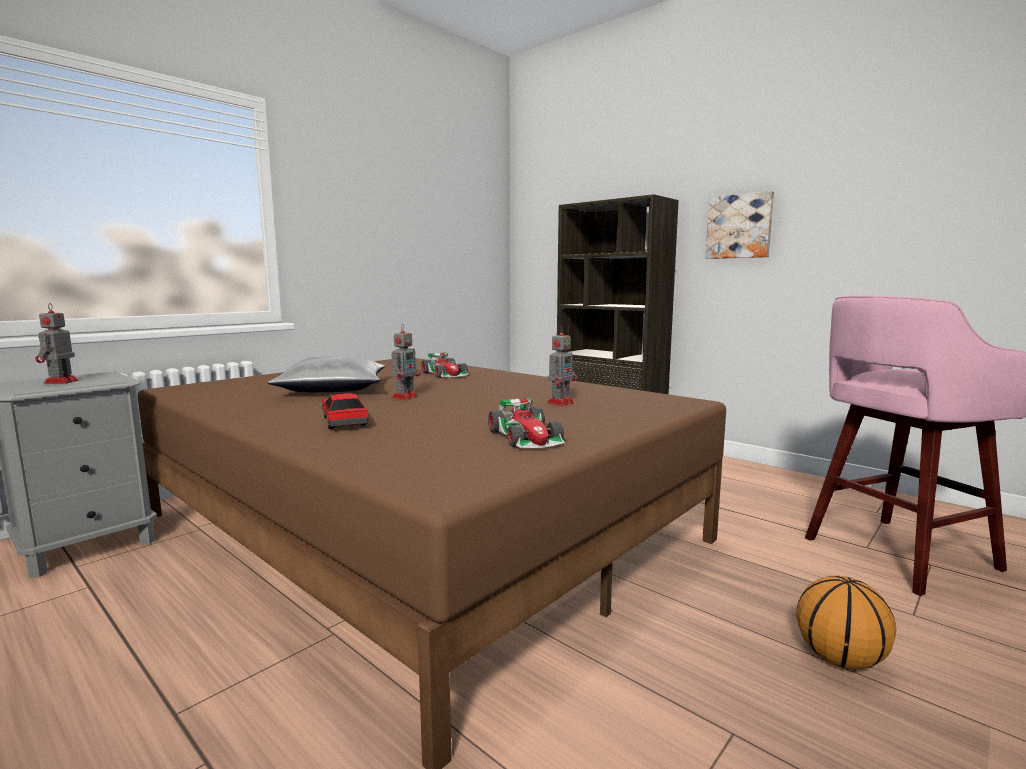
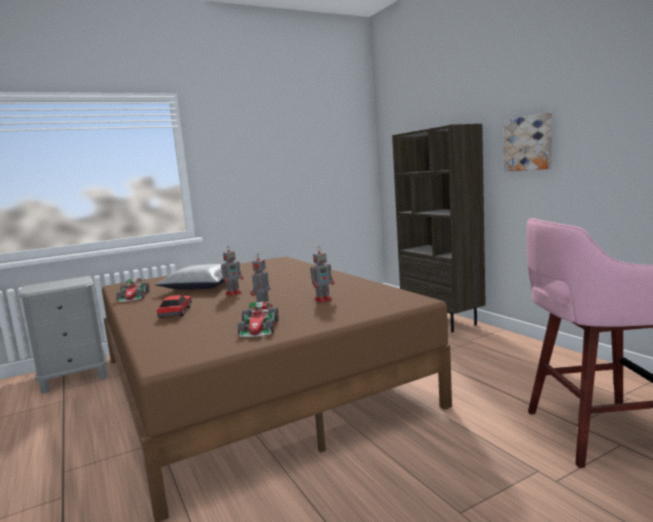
camera: 20 degrees right, 0 degrees up
toy robot [35,303,79,384] -> toy robot moved to [250,253,273,310]
toy car [421,352,469,378] -> toy car moved to [116,278,150,302]
basketball [797,576,896,669] -> none

